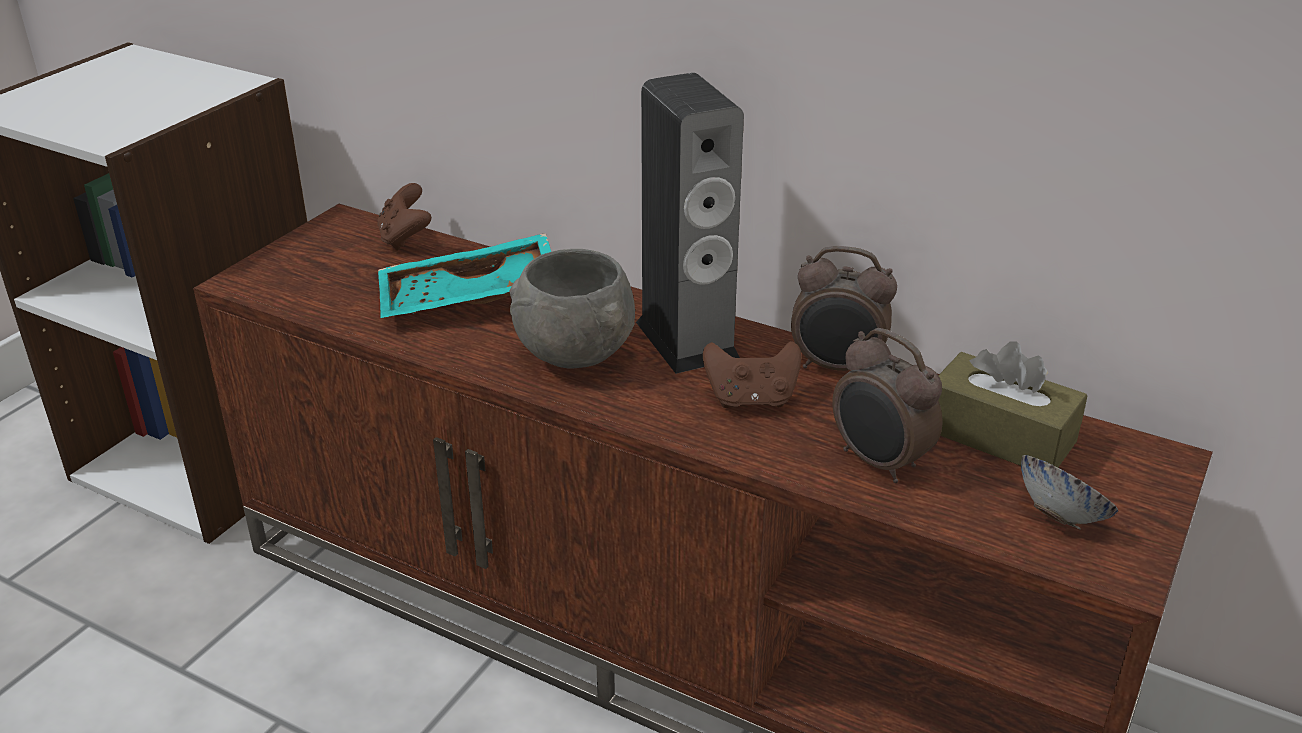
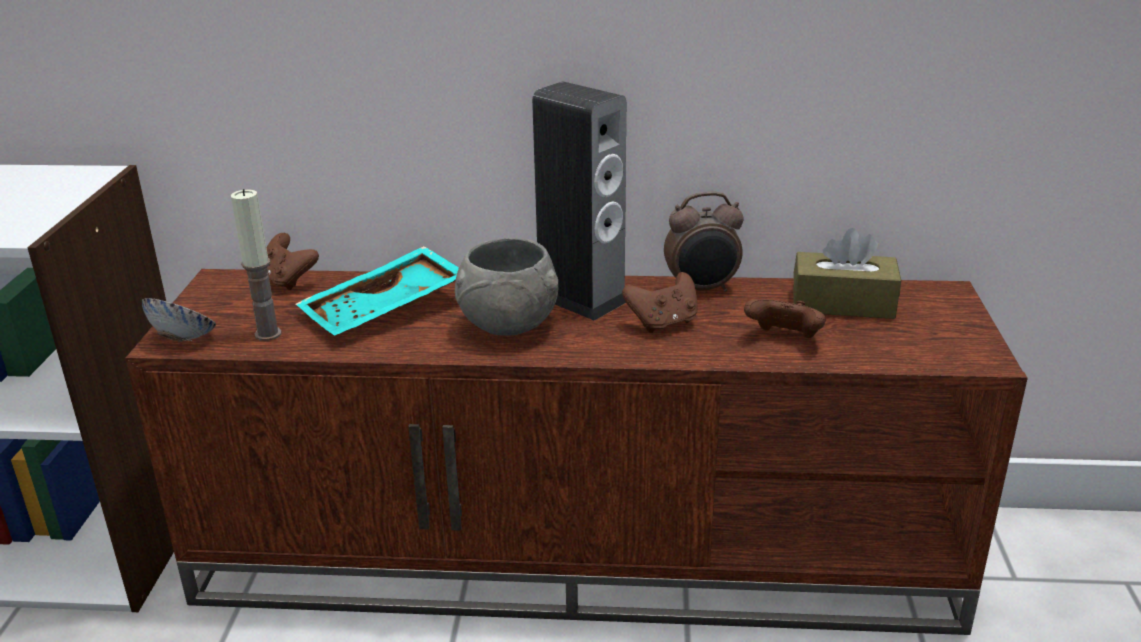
camera: 25 degrees left, 5 degrees down
alarm clock [832,328,942,483] -> brown game controller [744,299,826,338]
bowl [1021,455,1118,530] -> bowl moved to [142,298,216,342]
none -> candle [230,189,282,341]

